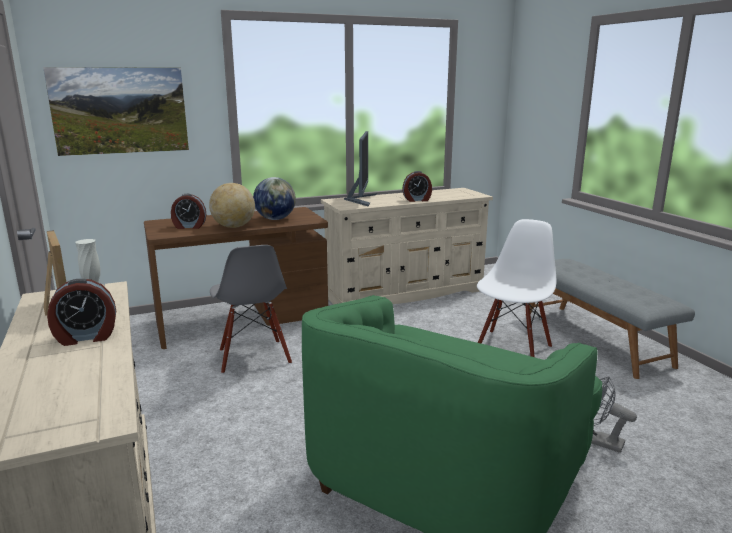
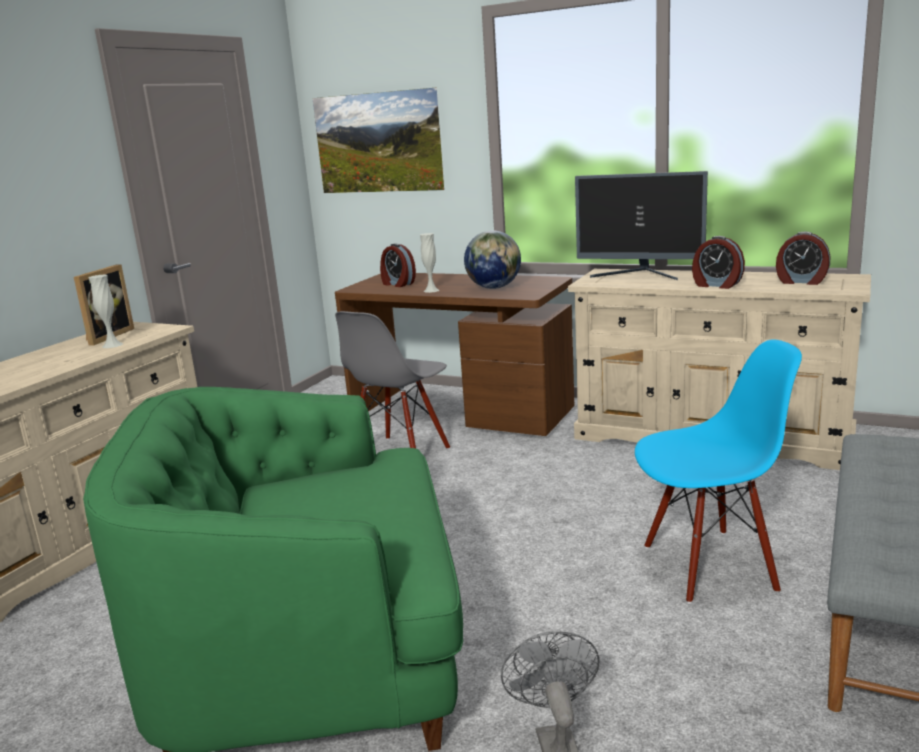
camera: 50 degrees right, 0 degrees up
alarm clock [47,279,116,346] -> alarm clock moved to [776,232,831,285]
globe [209,183,255,228] -> white vase [420,233,439,293]
monitor [344,131,378,207] -> monitor turned 60 degrees clockwise [575,171,708,280]
white chair [477,219,556,357] -> blue chair [635,339,802,604]

